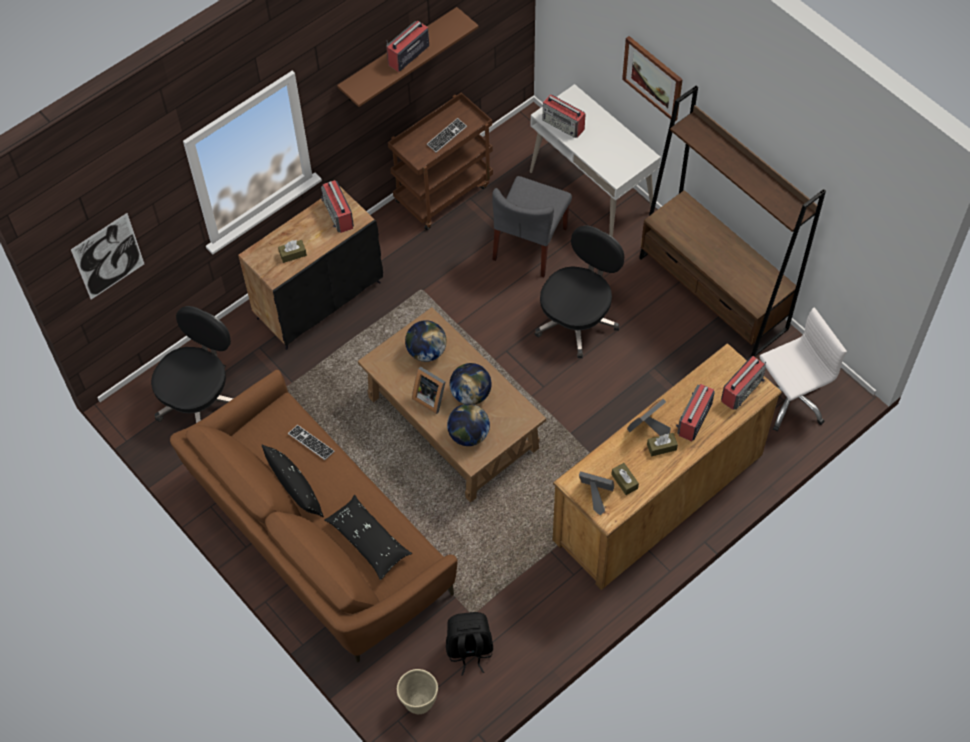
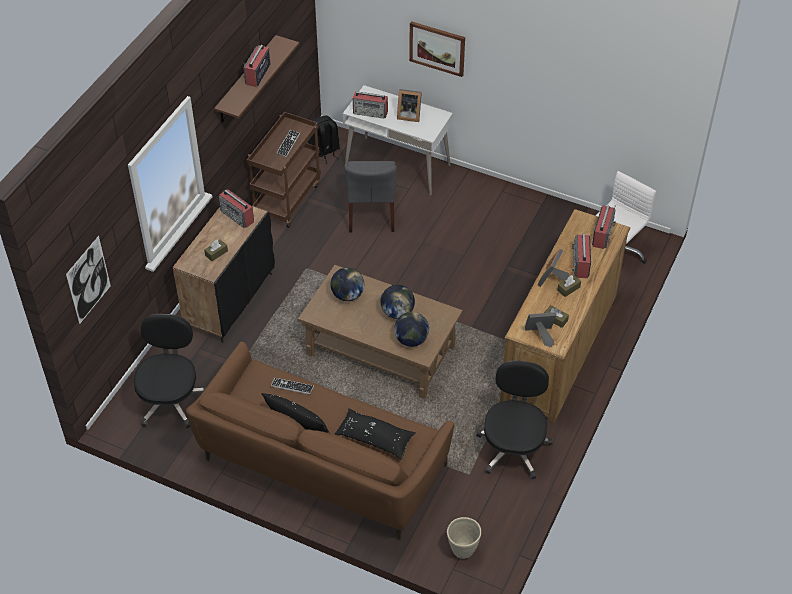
camera: 25 degrees left, 10 degrees down
picture frame [412,367,446,414] -> picture frame moved to [397,89,422,122]
black backpack [446,612,493,676] -> black backpack moved to [308,115,340,164]
black office chair [534,226,624,358] -> black office chair moved to [476,360,552,480]
brown bookcase [639,85,826,357] -> none

